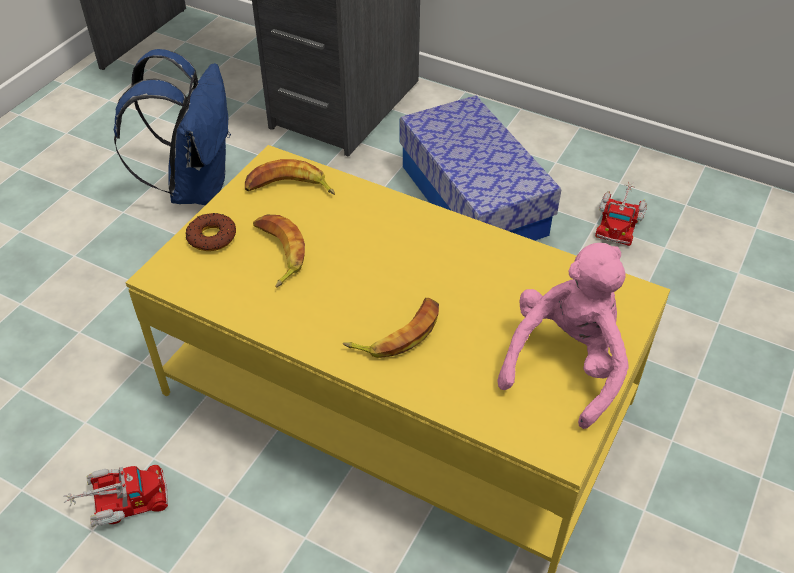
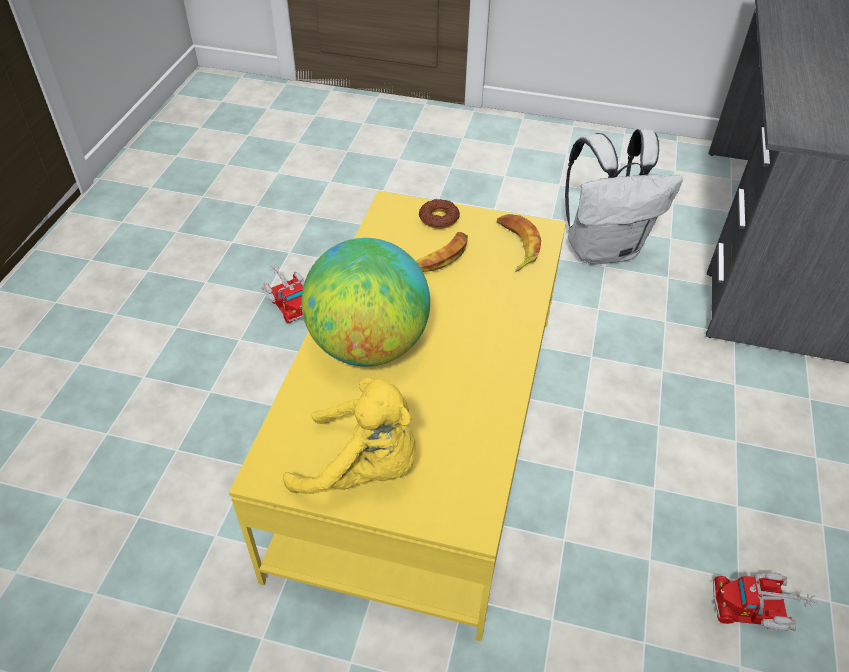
camera: 75 degrees right, 0 degrees up
blue backpack [114,49,231,205] -> white backpack [565,129,683,265]
banana [343,298,439,358] -> globe [301,238,430,366]
storage box [400,95,561,241] -> none
pink plush toy [498,243,629,429] -> yellow plush toy [283,378,416,494]

